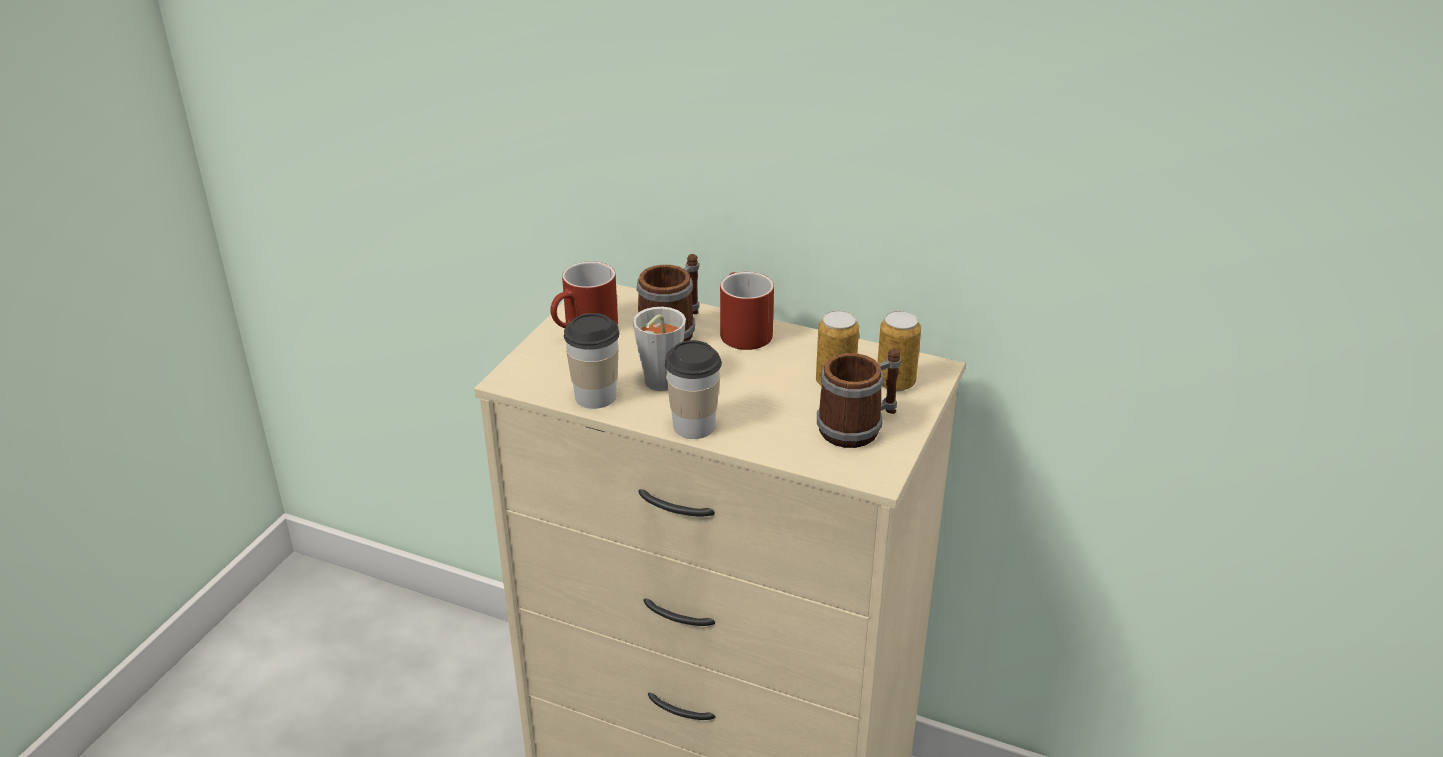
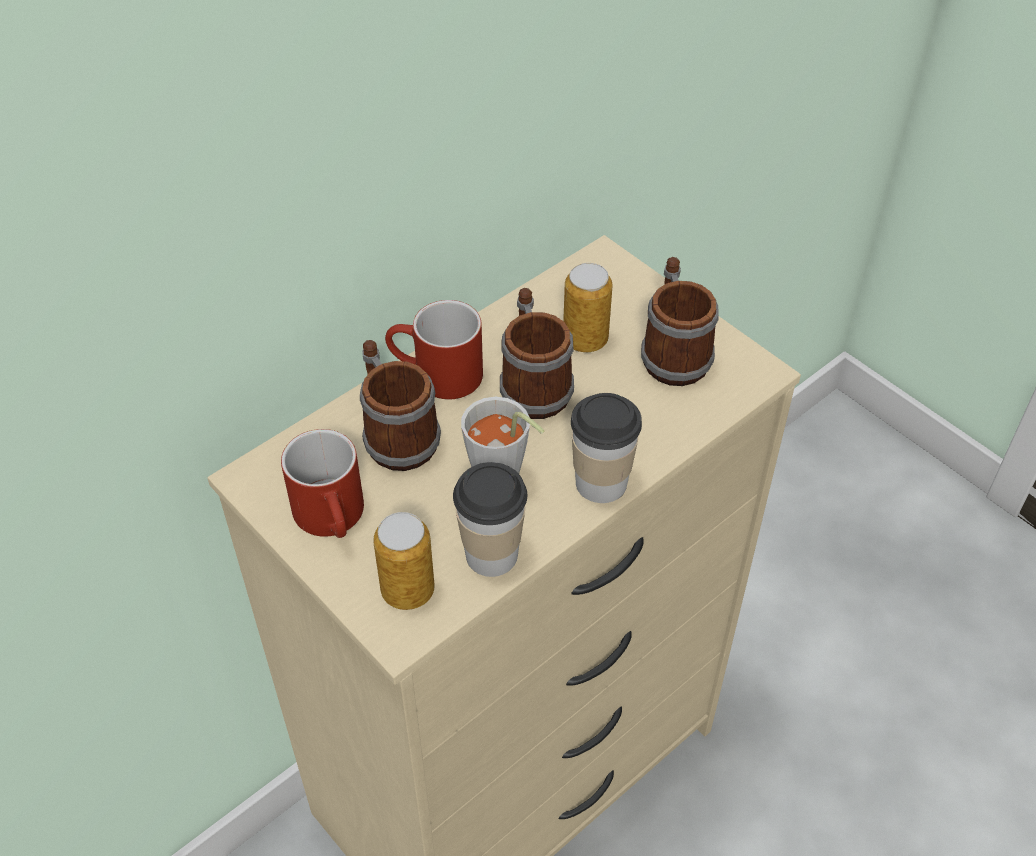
camera: 65 degrees left, 15 degrees up
can [877,311,921,391] -> can moved to [373,512,435,610]
none -> mug [500,288,574,419]

